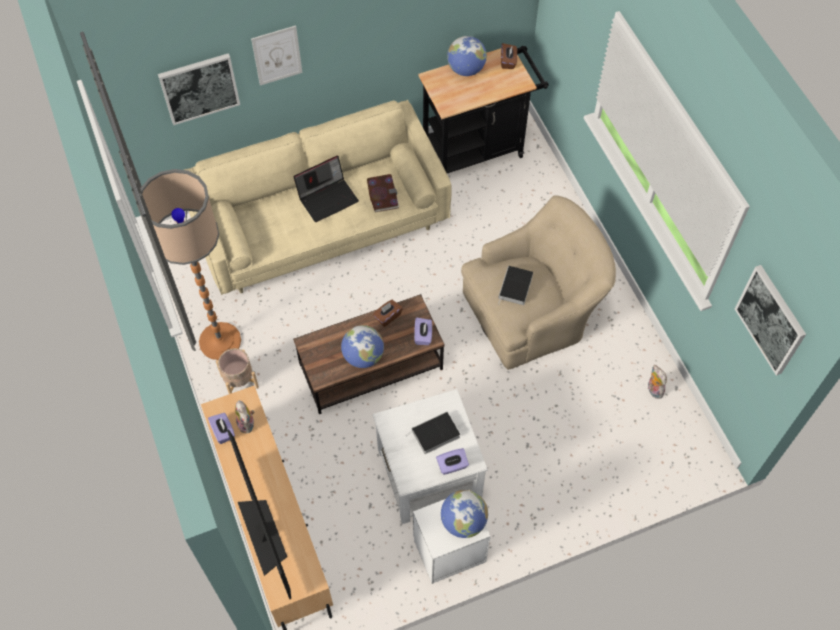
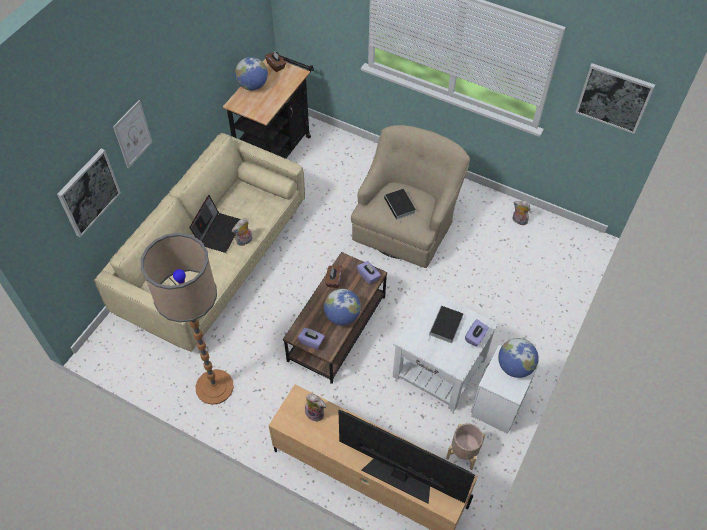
camera: 40 degrees left, 5 degrees down
purple tissue box [208,413,235,444] -> purple tissue box moved to [298,328,325,350]
beige planter [216,348,259,394] -> beige planter moved to [446,423,485,470]
book [367,174,399,213] -> none
none -> plush toy [232,218,252,246]

